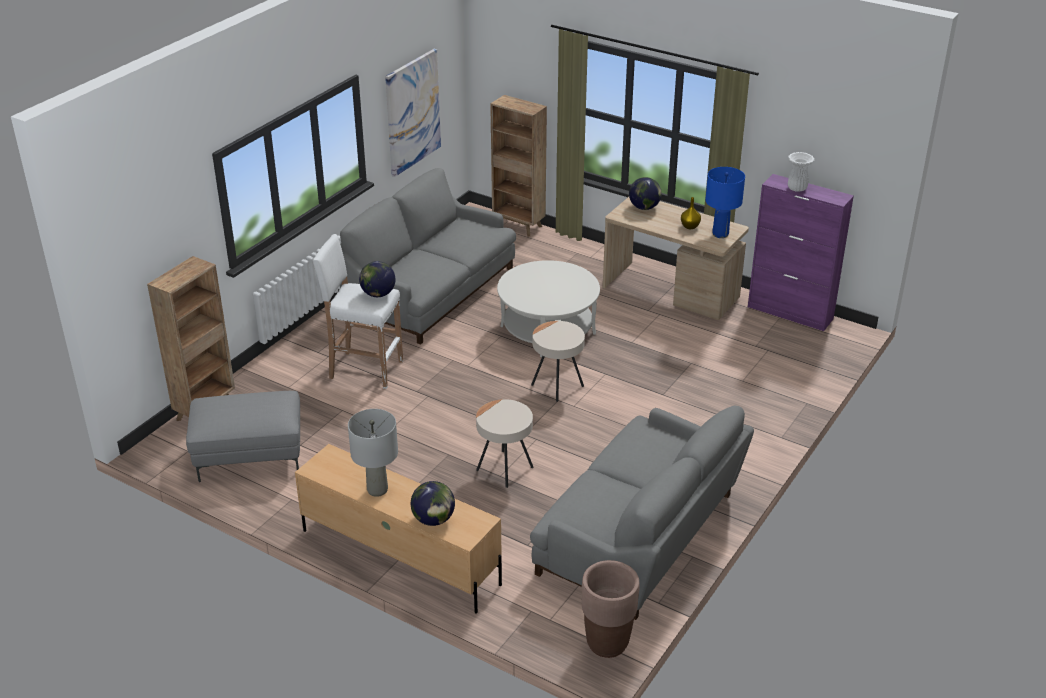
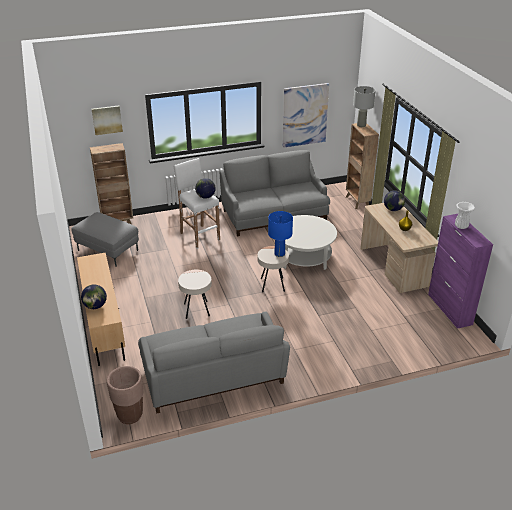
camera: 40 degrees right, 0 degrees up
grey table lamp [348,409,398,497] -> grey table lamp moved to [353,86,376,127]
blue table lamp [705,167,745,238] -> blue table lamp moved to [268,211,293,257]
none -> picture [92,106,123,135]

